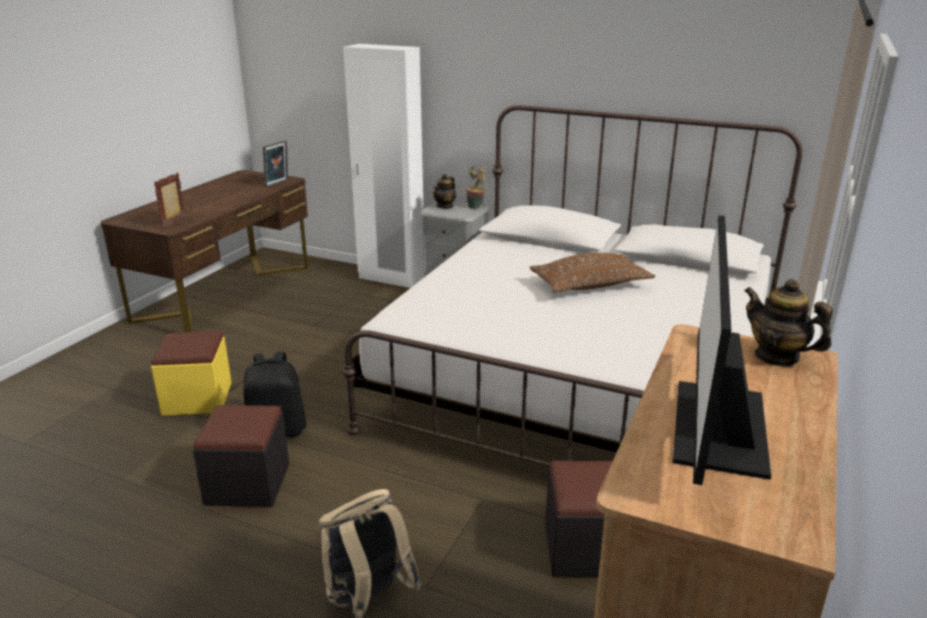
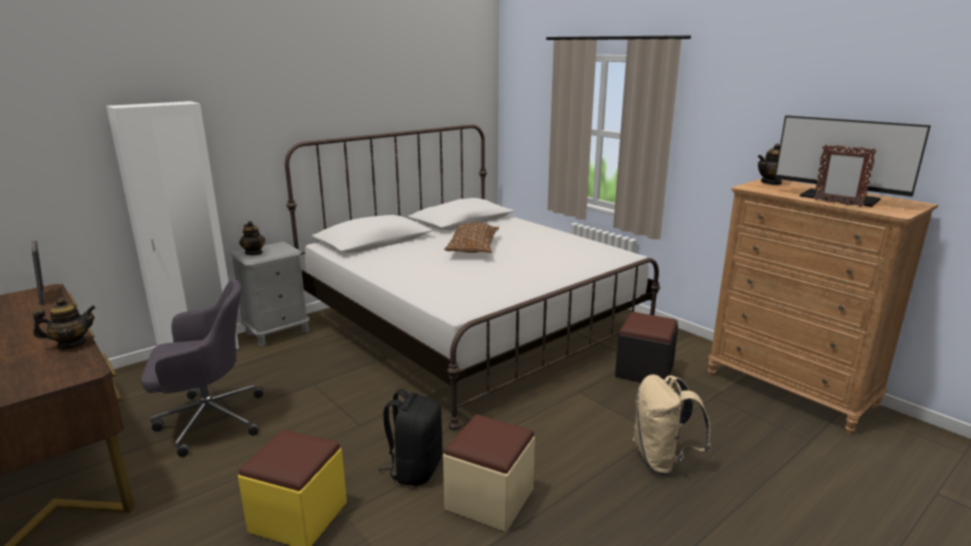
camera: 65 degrees left, 5 degrees down
picture frame [154,173,185,229] -> picture frame moved to [814,145,877,207]
black ottoman [193,405,289,507] -> beige ottoman [443,414,535,532]
potted plant [466,166,486,209] -> none
none -> teapot [33,298,96,349]
none -> grey office chair [141,279,263,457]

